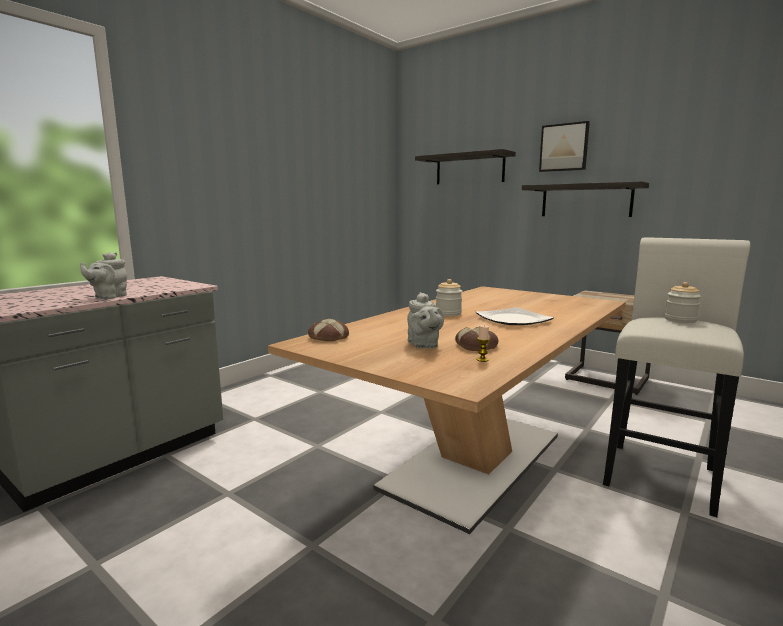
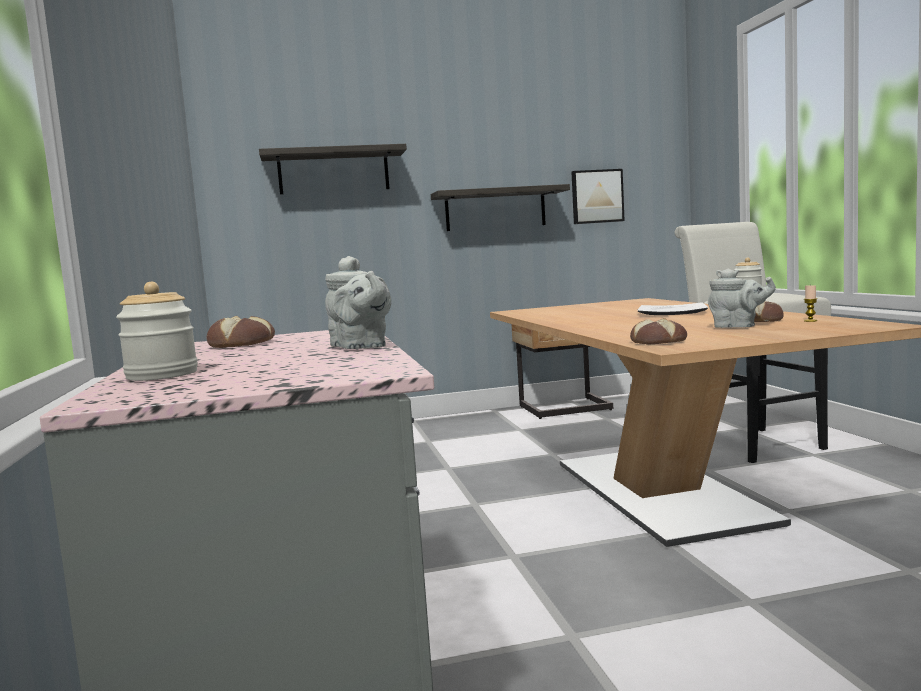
camera: 50 degrees left, 5 degrees down
jar [436,279,462,316] -> jar moved to [116,282,198,381]
picture [539,121,590,172] -> picture moved to [571,169,625,224]
none -> bread [207,316,275,348]

